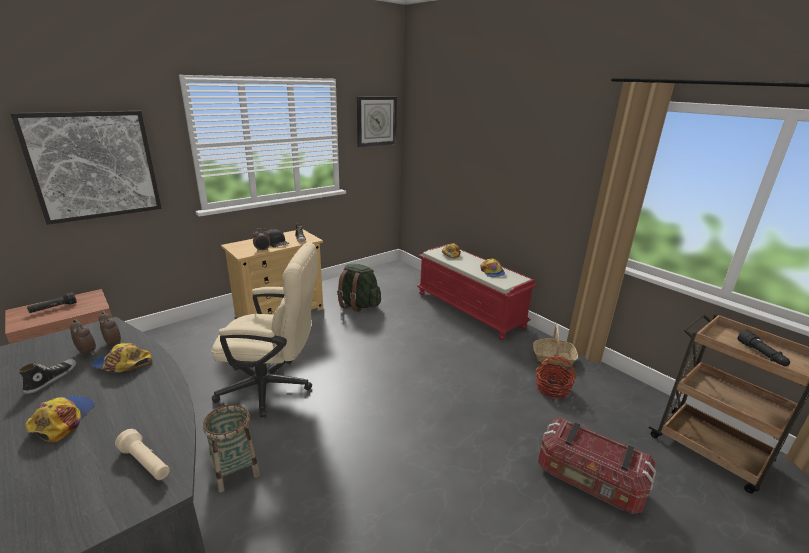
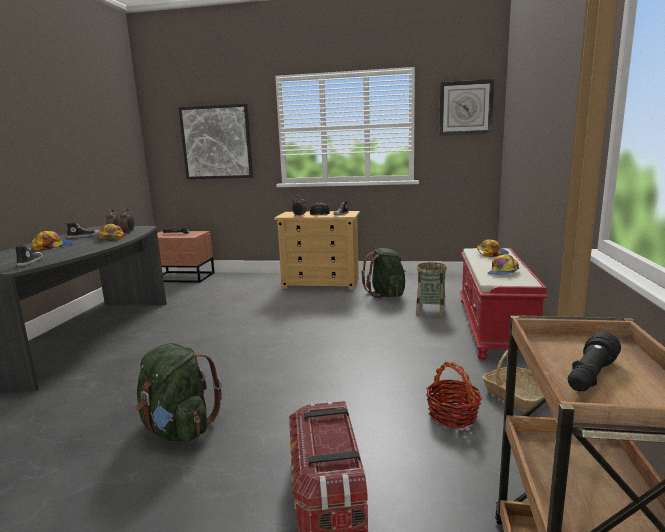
camera: 50 degrees right, 10 degrees down
beige flashlight [115,429,170,480] -> shoe [15,245,43,266]
basket [203,404,260,493] -> basket moved to [416,262,447,316]
beige office chair [211,243,318,417] -> none
none -> green backpack [136,343,222,442]

